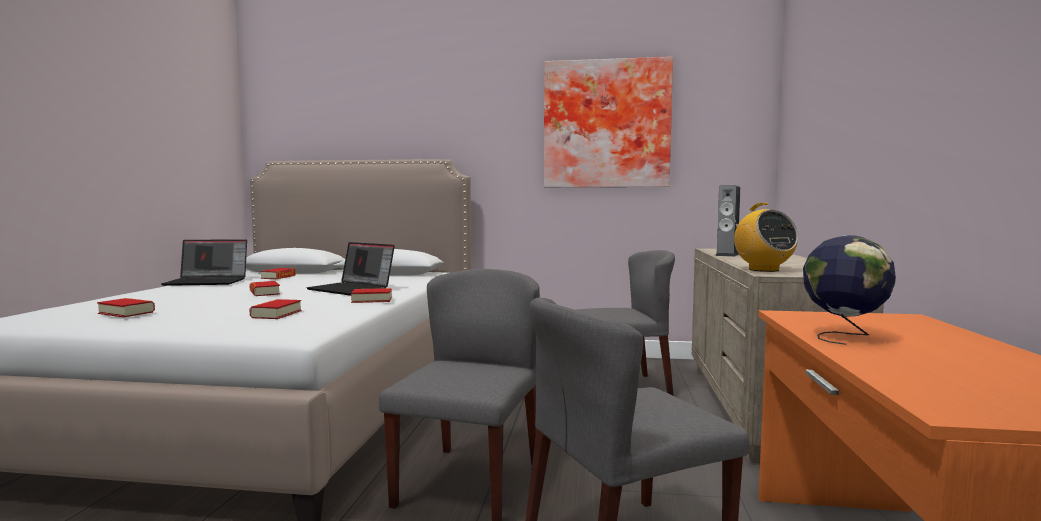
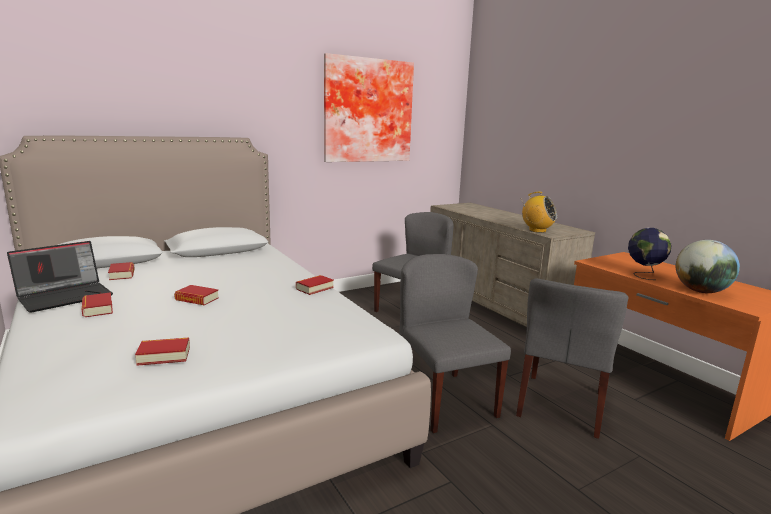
camera: 40 degrees left, 10 degrees up
book [249,299,302,319] -> book moved to [82,292,113,317]
laptop [306,242,395,296] -> none
speaker [715,185,740,257] -> none
none -> globe [676,240,740,293]

